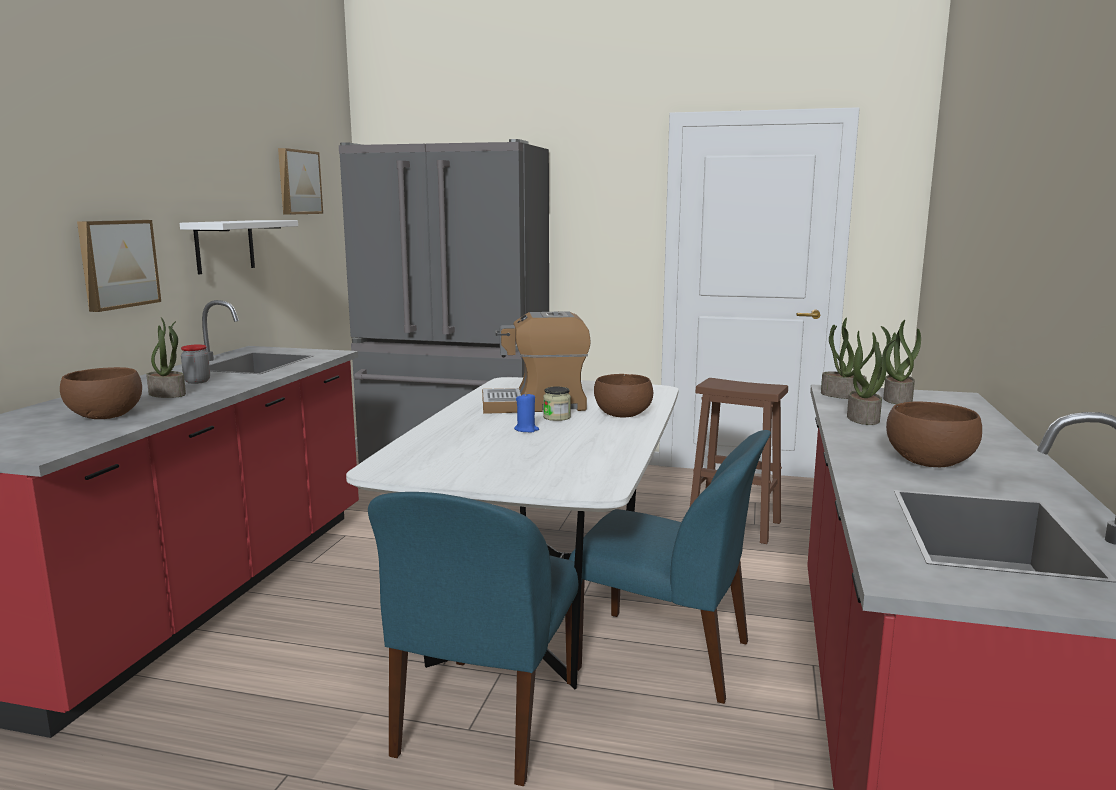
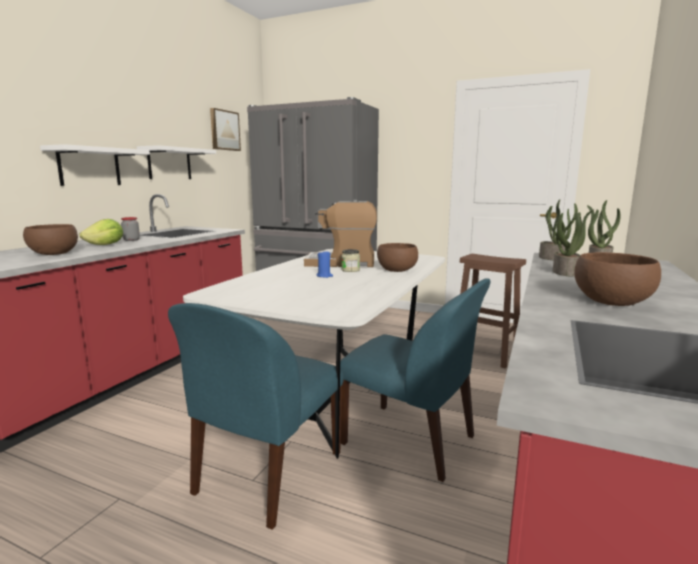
camera: 10 degrees right, 0 degrees up
picture [77,220,161,312] -> white shelf [40,144,150,186]
potted plant [146,317,186,398] -> lettuce [80,219,123,245]

